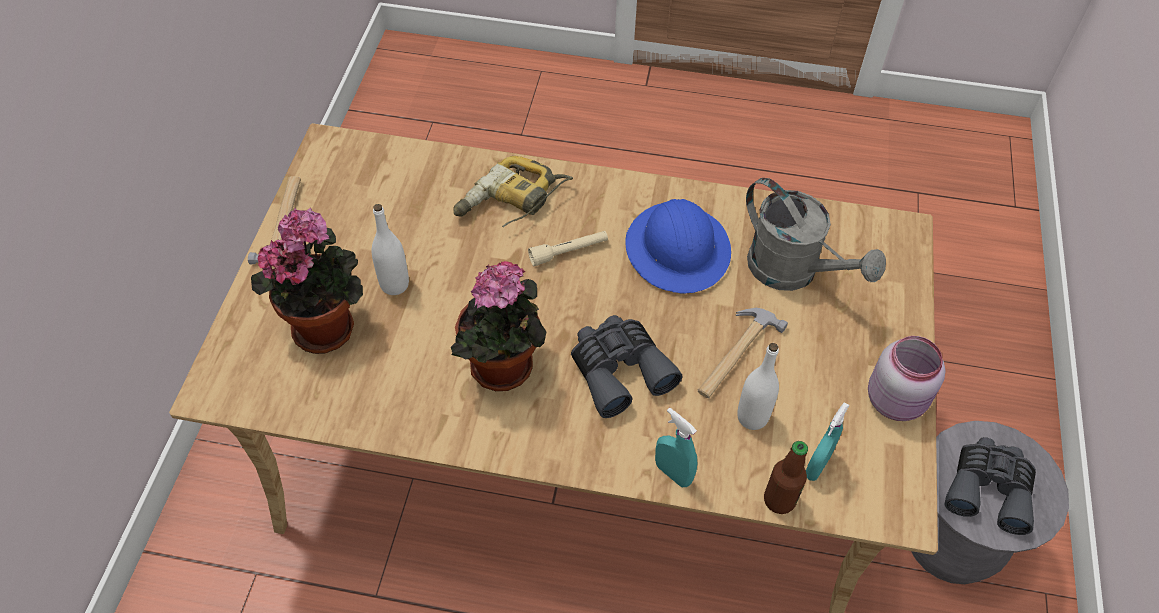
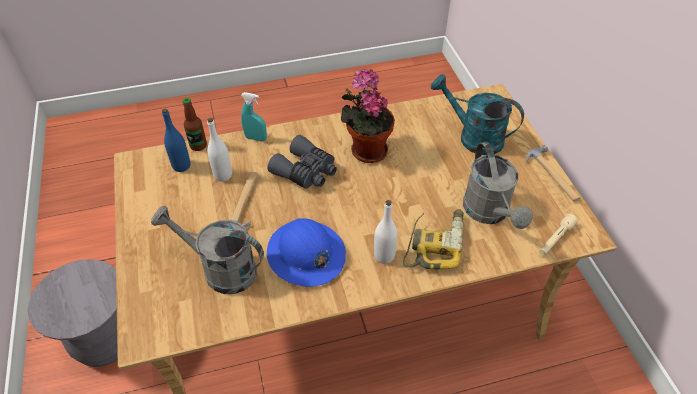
camera: 155 degrees right, 5 degrees down
potted plant [251,207,363,354] -> turquoise watering can [431,74,524,155]
white bottle [372,204,409,295] -> white bottle moved to [374,200,397,264]
beige flashlight [528,231,608,266] -> beige flashlight moved to [539,214,578,256]
turquoise spray bottle [806,402,849,481] -> blue bottle [162,109,190,172]
pink jar [868,336,945,421] -> none
grey binoculars [944,437,1036,535] -> none
none -> grey watering can [463,142,533,229]

